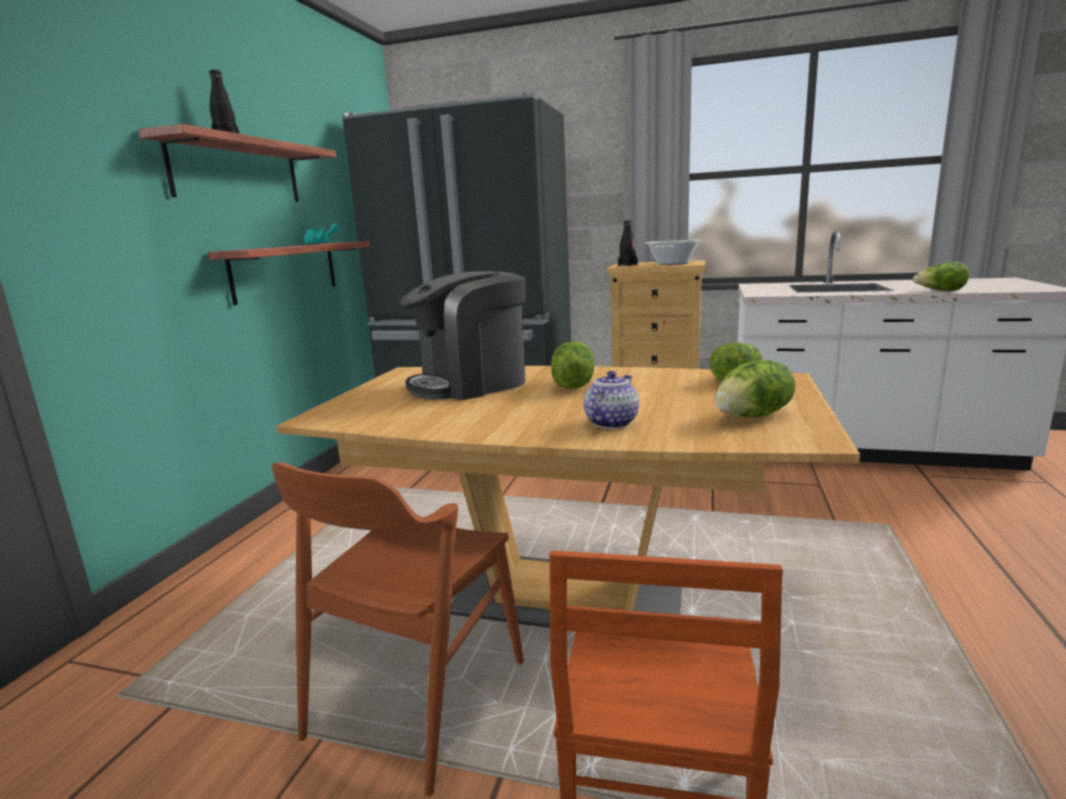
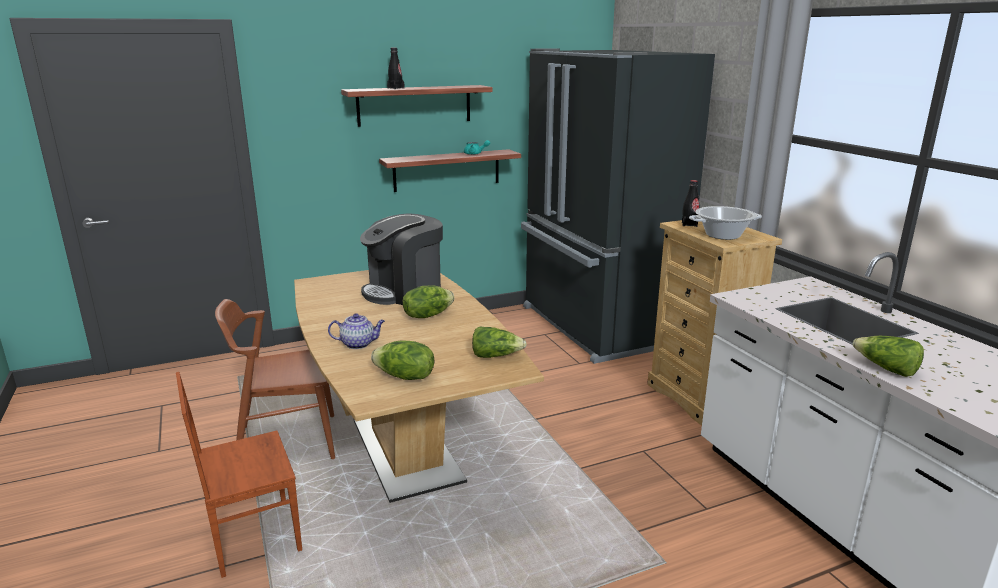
camera: 50 degrees right, 5 degrees up
coffee machine [400,271,526,400] -> coffee machine turned 60 degrees counterclockwise [360,214,443,305]

